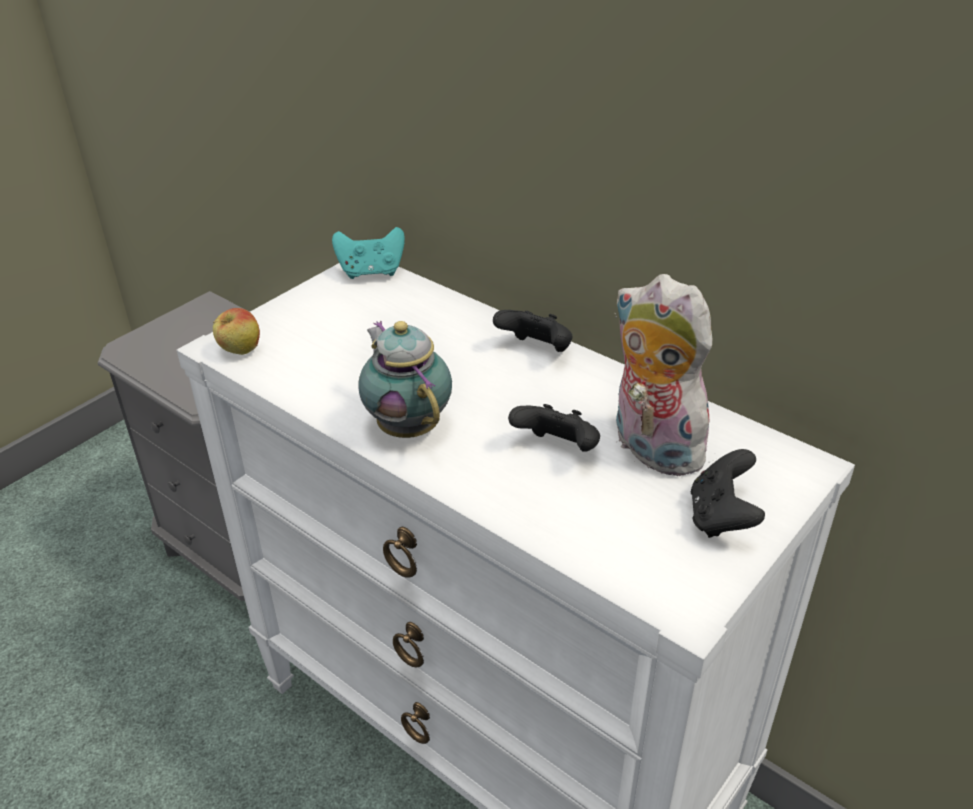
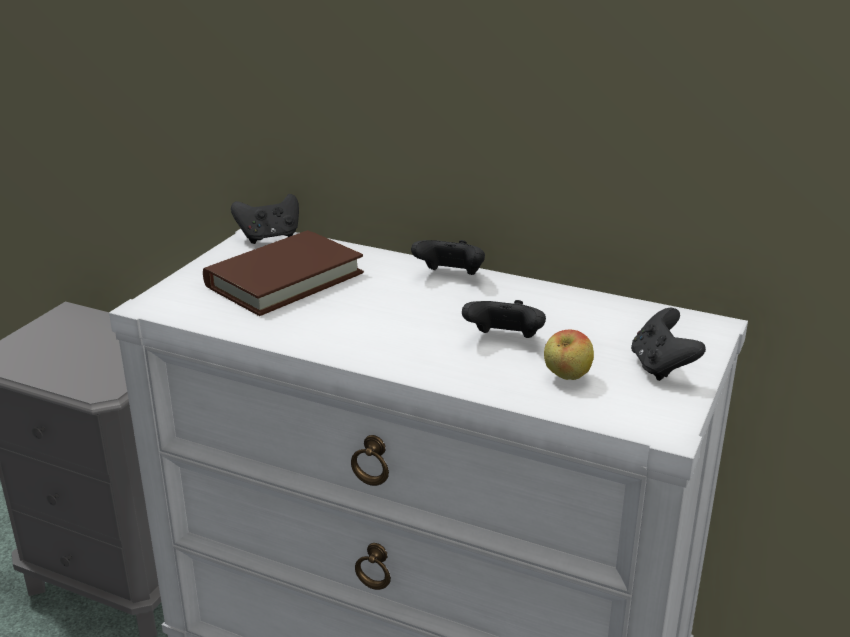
camera: 15 degrees left, 10 degrees down
apple [213,308,260,355] -> apple moved to [544,330,594,380]
turquoise game controller [332,227,405,279] -> black game controller [231,194,299,244]
teapot [358,321,452,438] -> none
plush toy [614,274,712,477] -> none
none -> brown book [203,230,364,316]

